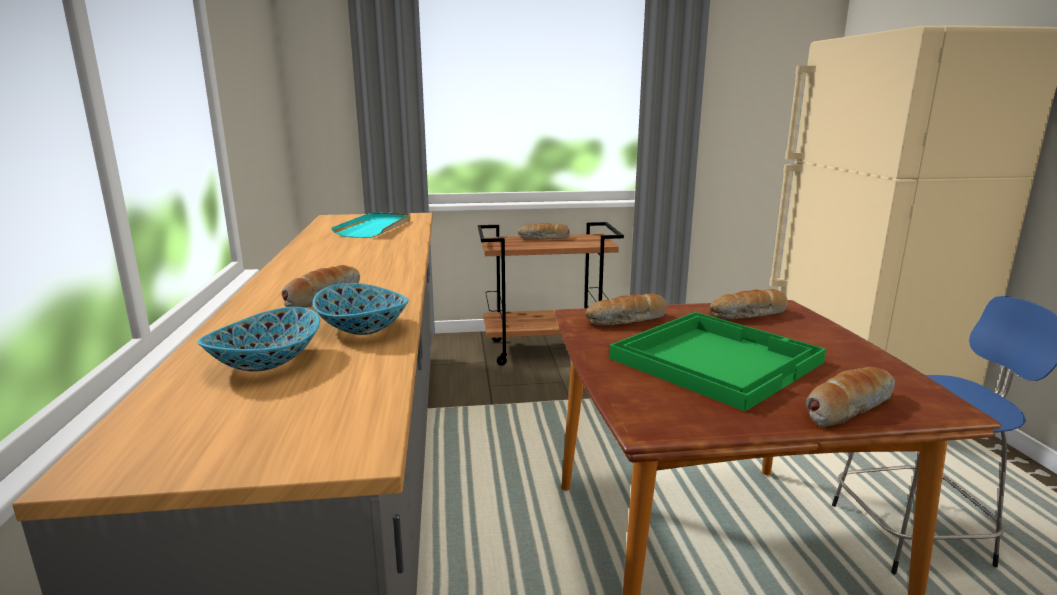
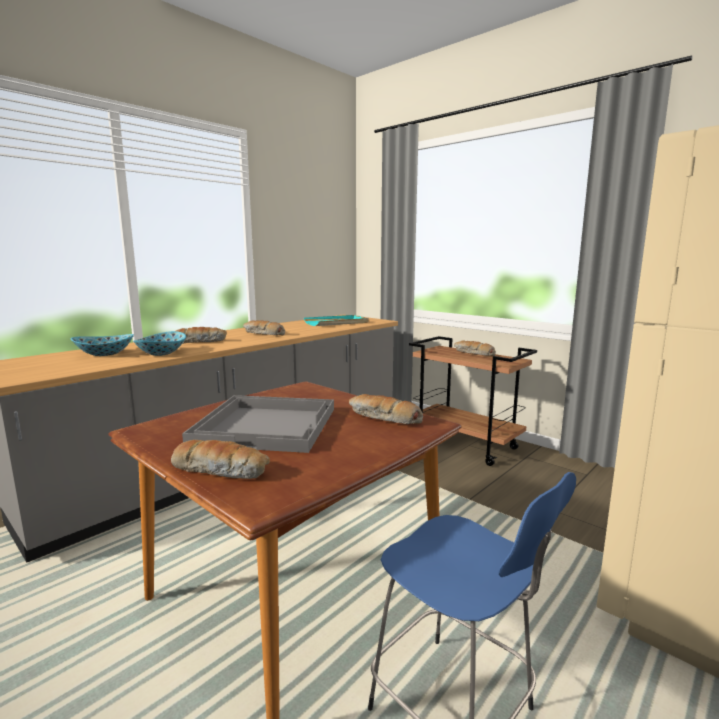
camera: 50 degrees right, 5 degrees down
bread [586,293,667,325] -> bread moved to [243,320,285,335]
green tray [609,312,826,411] -> grey tray [182,395,334,453]

